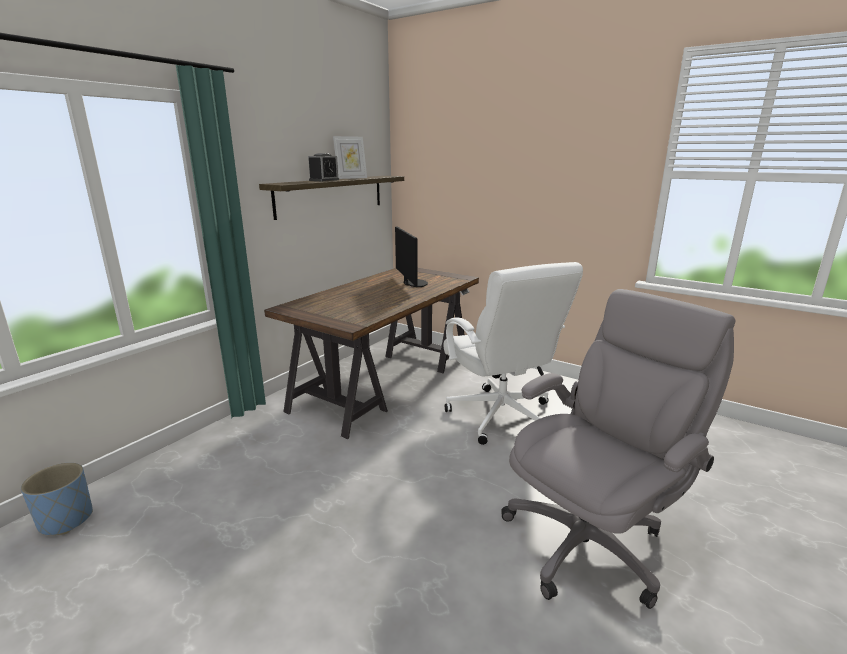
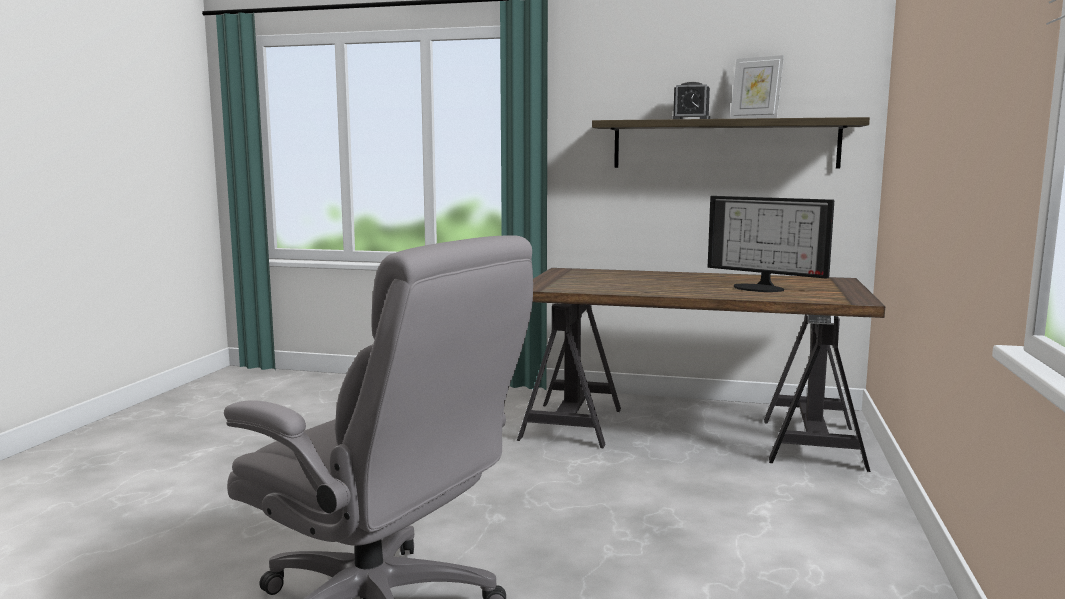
camera: 70 degrees right, 10 degrees down
blue planter [21,463,93,535] -> none
monitor [395,227,428,287] -> monitor turned 75 degrees clockwise [708,196,834,292]
white office chair [444,262,583,445] -> none

